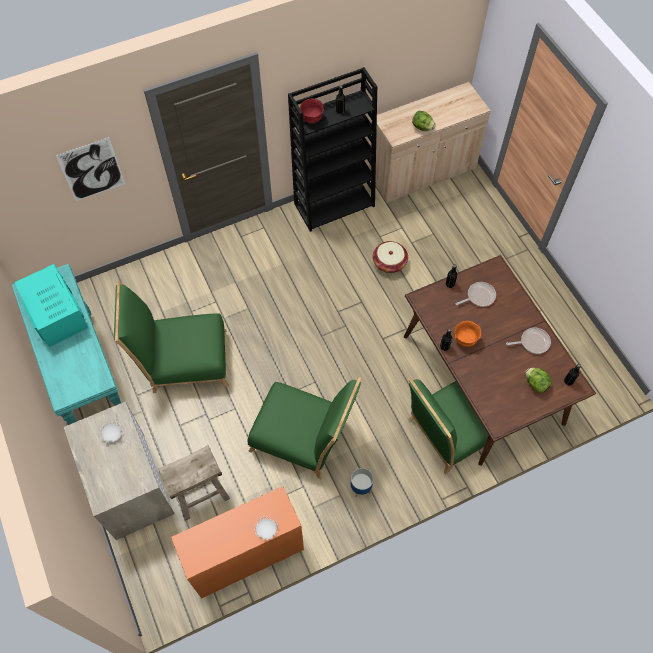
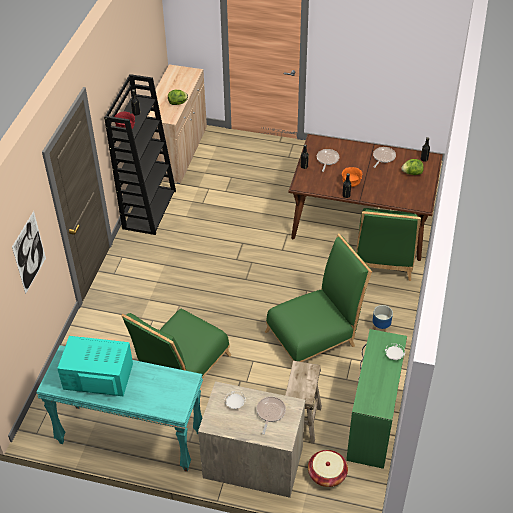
camera: 50 degrees left, 15 degrees down
orange desk [171,486,304,598] -> green desk [346,329,407,469]
basket [373,241,408,273] -> basket moved to [308,450,348,487]
none -> frying pan [257,397,286,434]

